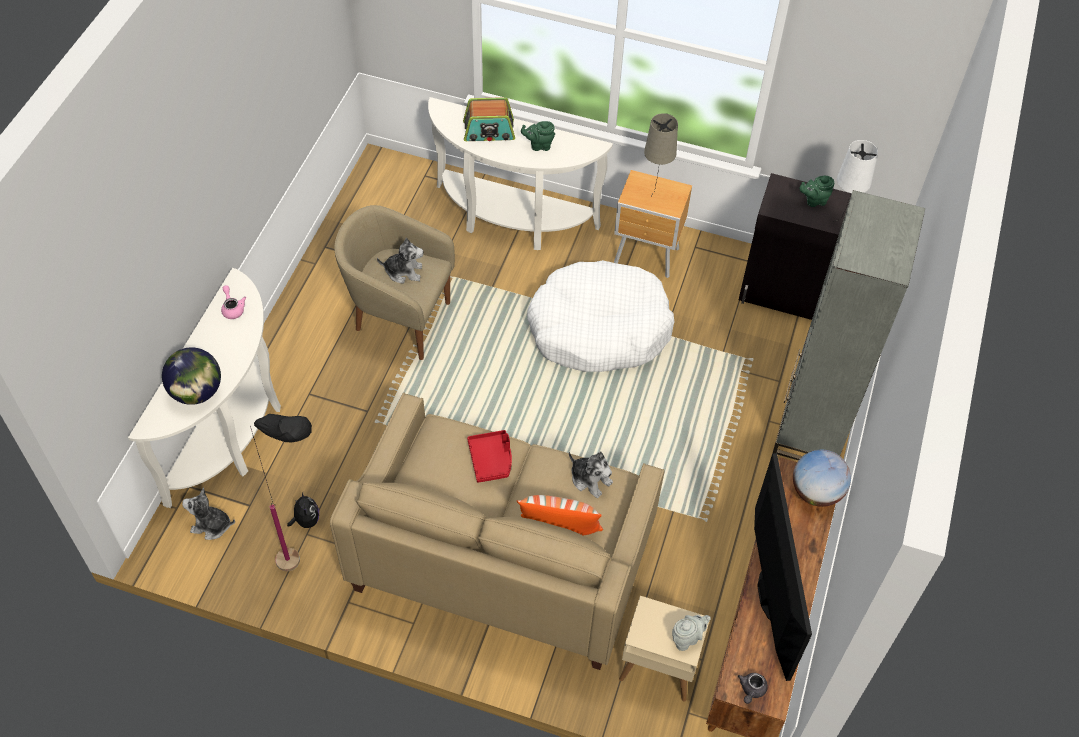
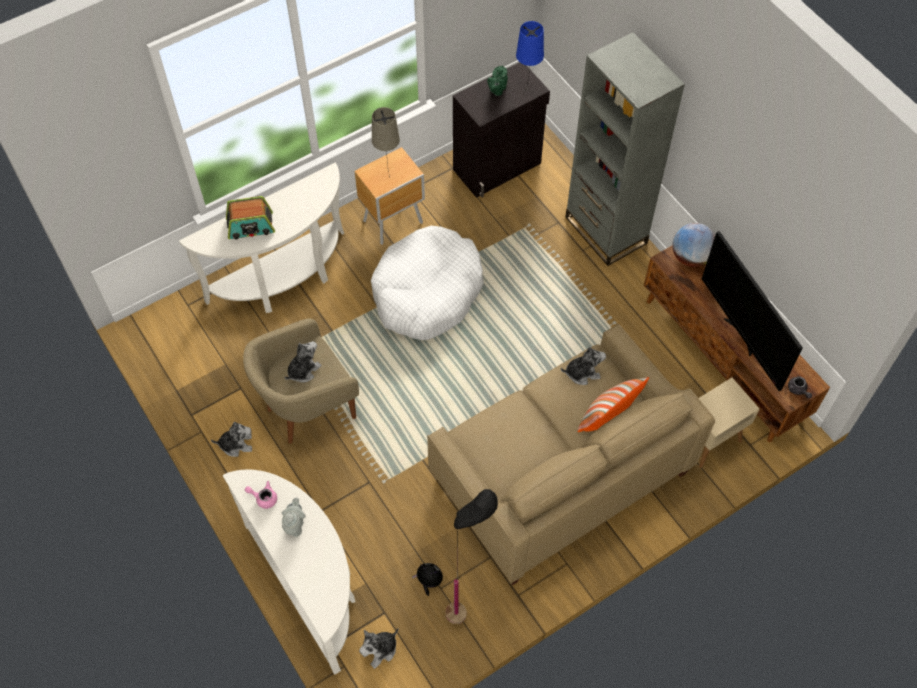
camera: 50 degrees left, 5 degrees up
globe [162,347,221,405] -> none
radio [463,97,515,141] -> radio turned 45 degrees clockwise [226,196,275,240]
red tray [467,430,512,483] -> none
green teapot [521,121,555,151] -> none
grey teapot [672,615,711,651] -> grey teapot moved to [282,498,306,537]
television [754,453,812,681] -> television turned 150 degrees counterclockwise [702,231,803,391]
white table lamp [832,140,878,222] -> blue table lamp [516,21,544,93]
none -> plush toy [211,422,253,457]

